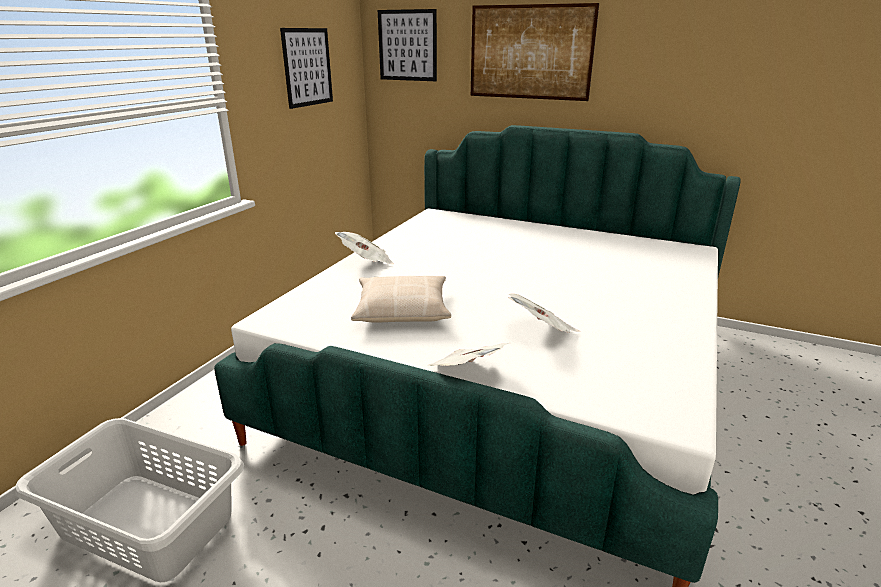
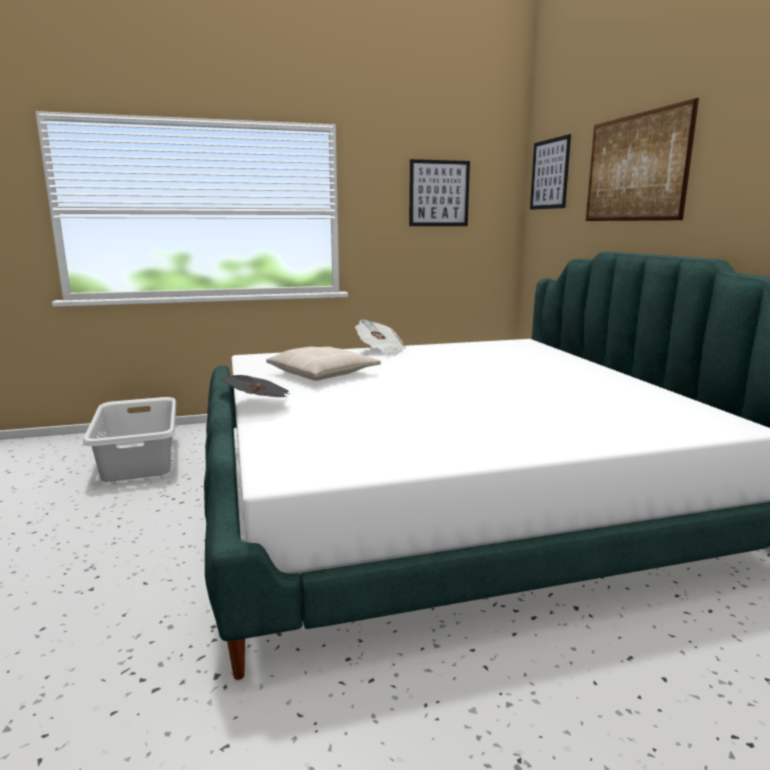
camera: 50 degrees right, 10 degrees down
newspaper [508,294,581,333] -> none

